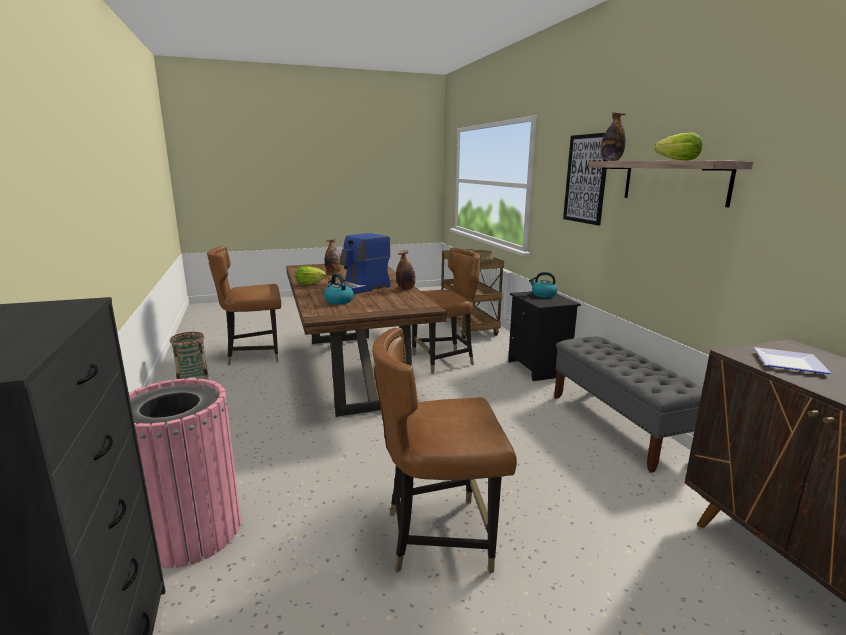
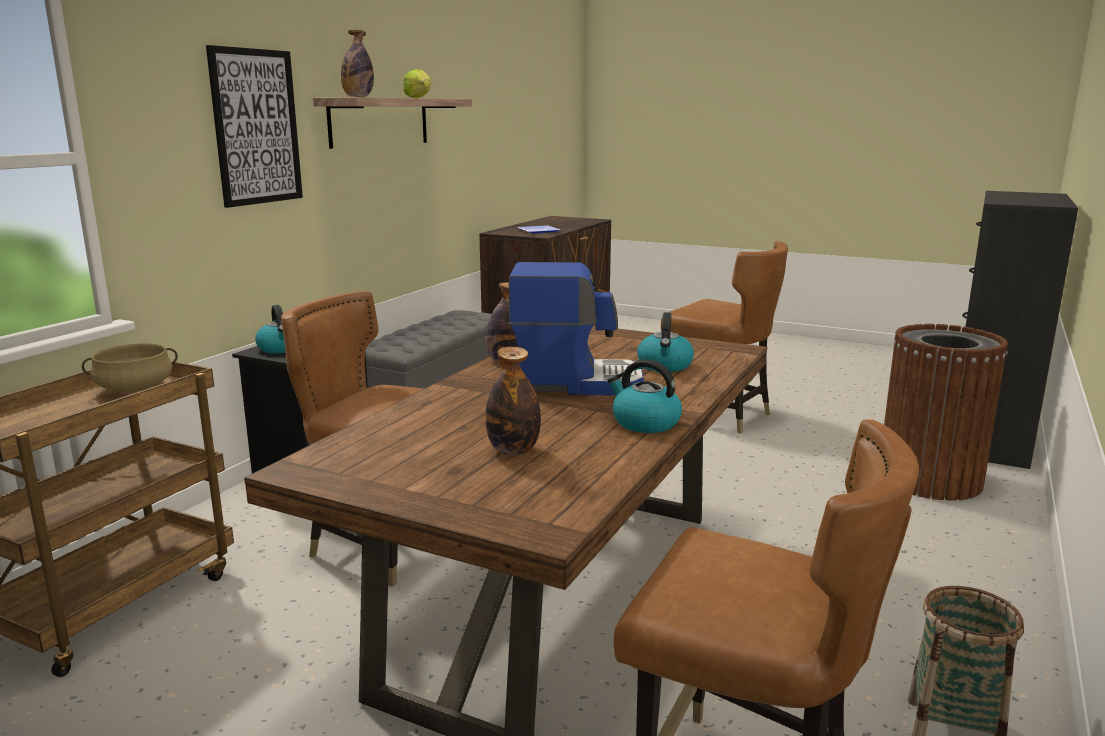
camera: 135 degrees left, 0 degrees up
pink trash can [129,378,241,568] -> brown trash can [884,324,1008,501]
lettuce [295,266,326,285] -> kettle [607,359,682,433]

